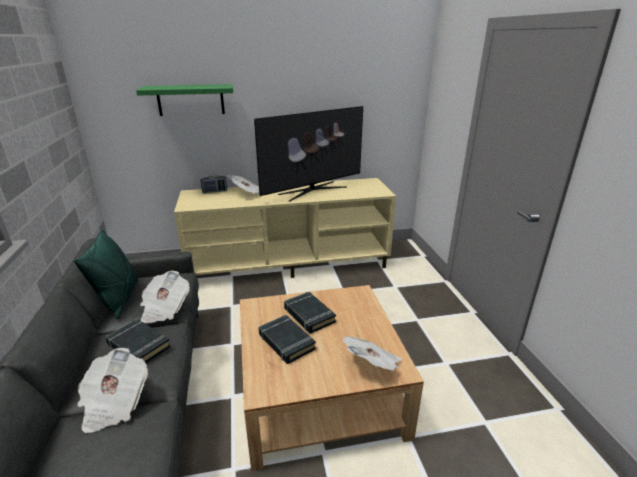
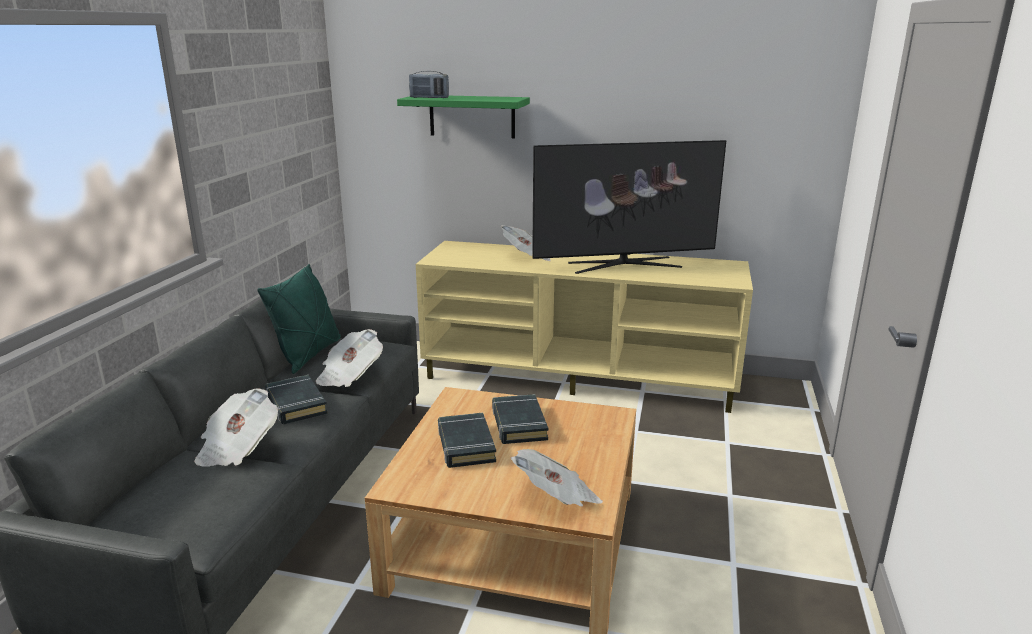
camera: 25 degrees right, 5 degrees down
radio [201,176,227,193] -> radio moved to [409,71,449,98]

